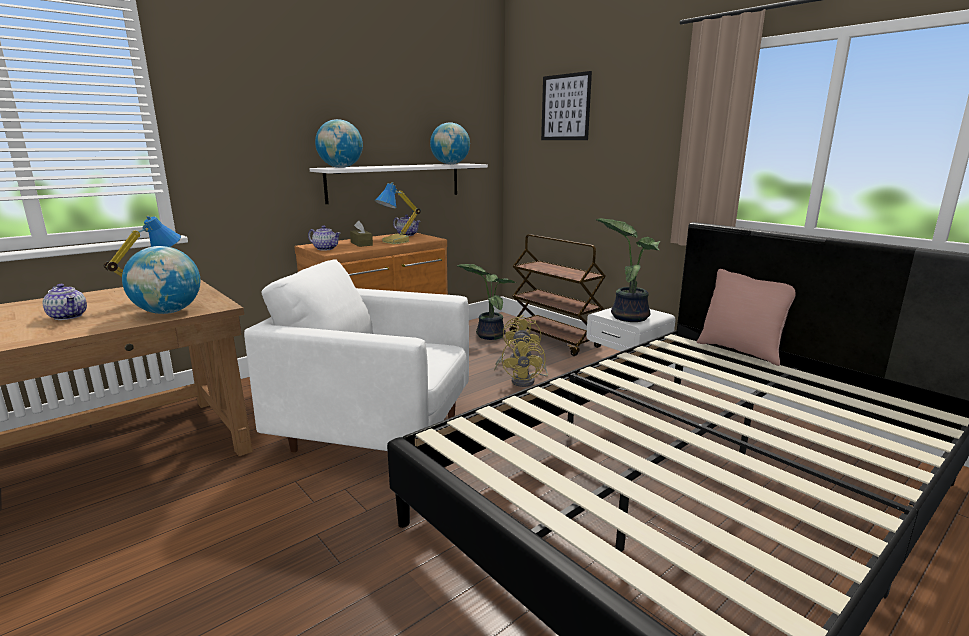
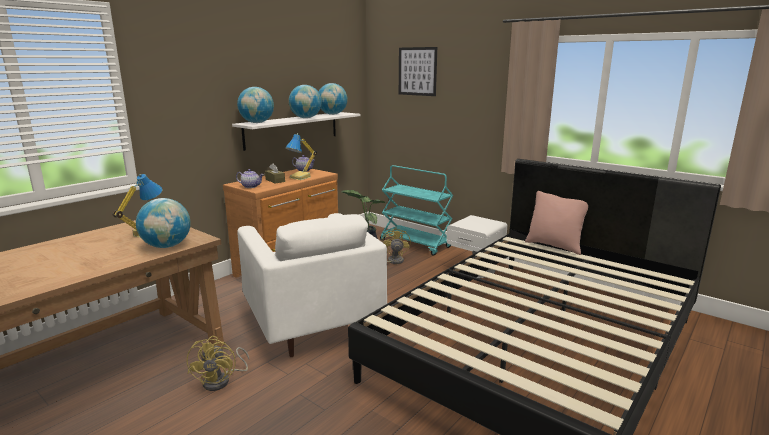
camera: 10 degrees left, 0 degrees up
teapot [43,284,87,320] -> none
white armchair [244,259,469,452] -> white armchair turned 120 degrees counterclockwise [237,213,387,357]
yellow fan [502,336,548,387] -> yellow fan moved to [187,336,249,391]
brown cart [510,234,606,356] -> turquoise cart [380,165,453,256]
potted plant [595,218,660,322] -> none
none -> globe [289,85,322,118]

